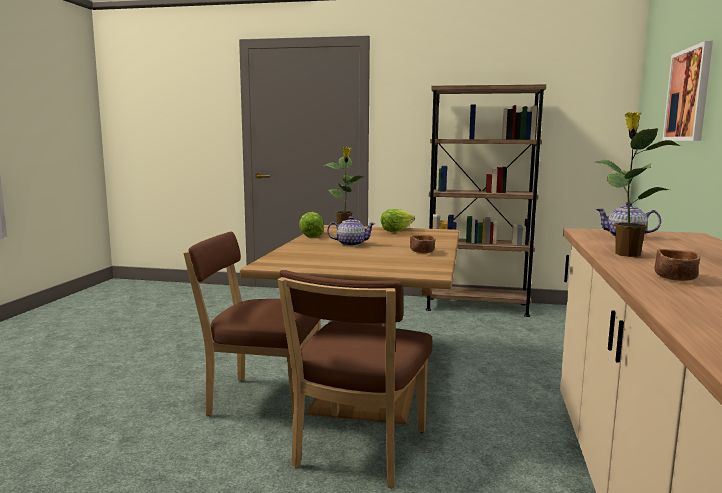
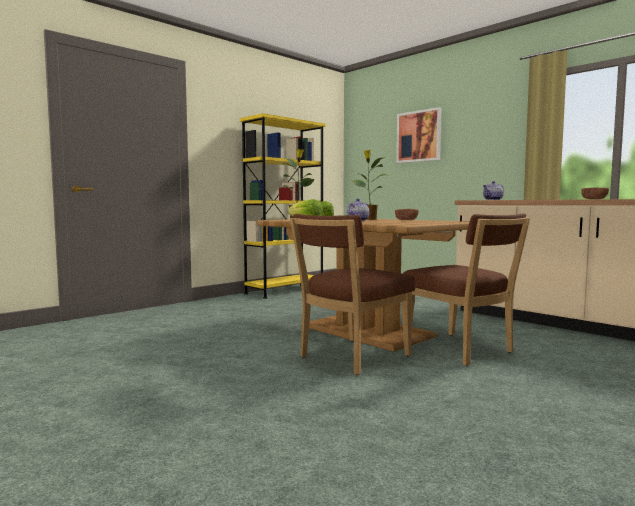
camera: 55 degrees left, 5 degrees down
brown bookcase [426,84,546,317] -> yellow bookcase [240,113,325,299]
potted plant [596,112,681,257] -> potted plant moved to [352,150,386,220]

